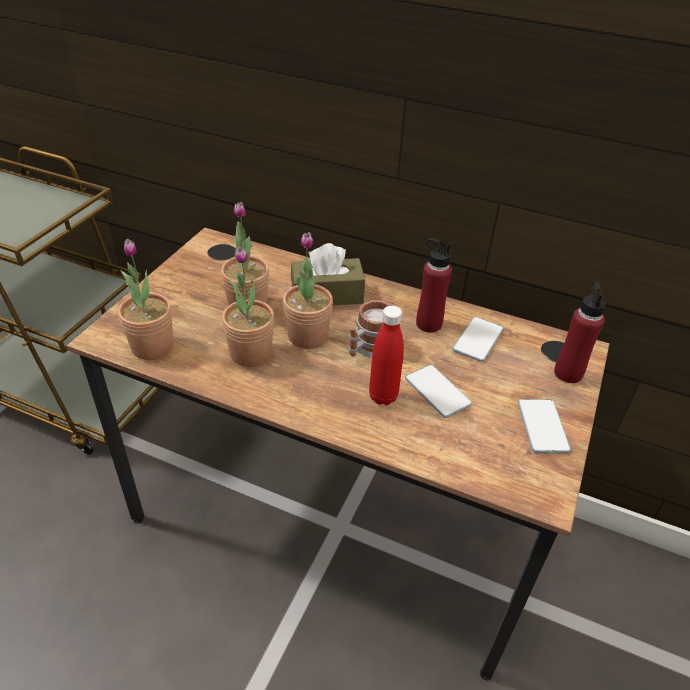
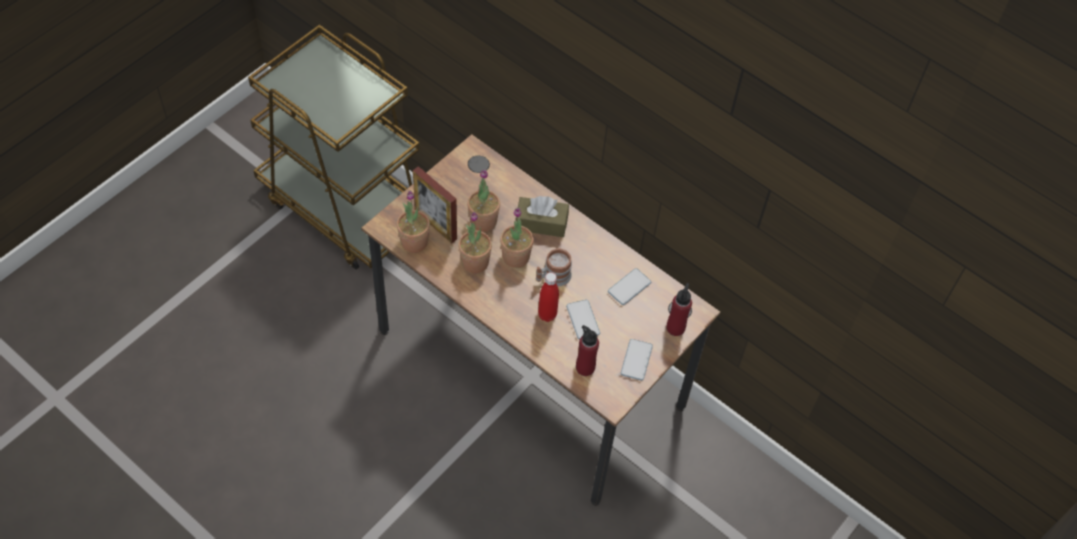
camera: 15 degrees right, 15 degrees up
red bottle [416,238,452,333] -> red bottle moved to [576,325,599,376]
none -> picture frame [413,166,457,243]

